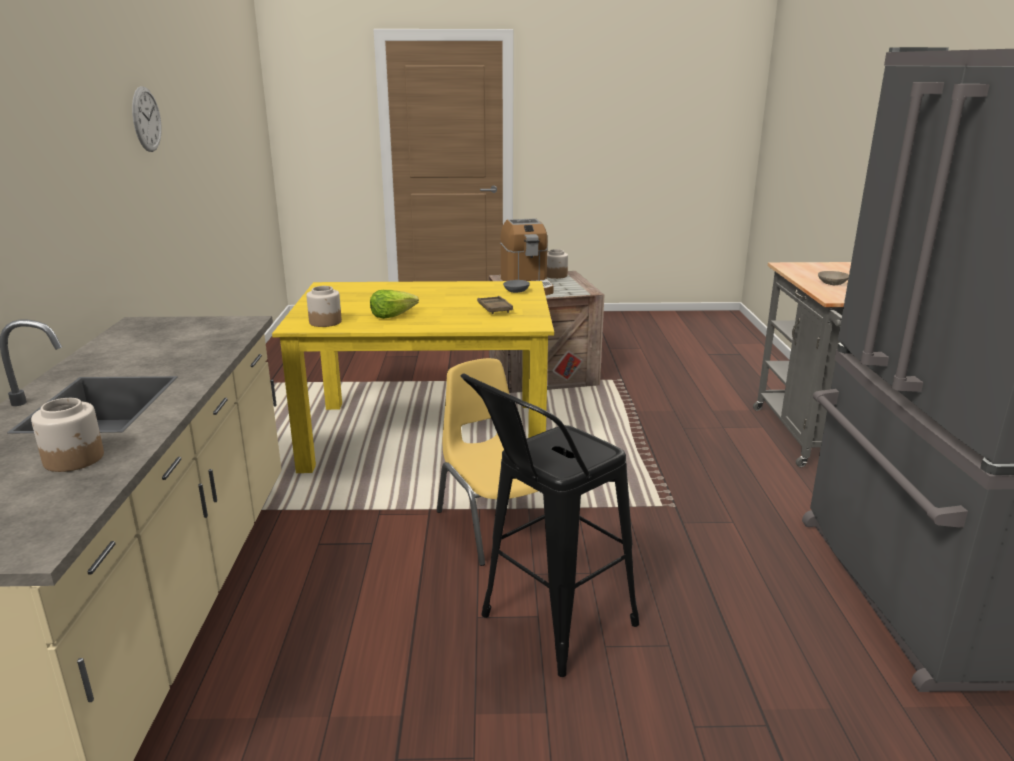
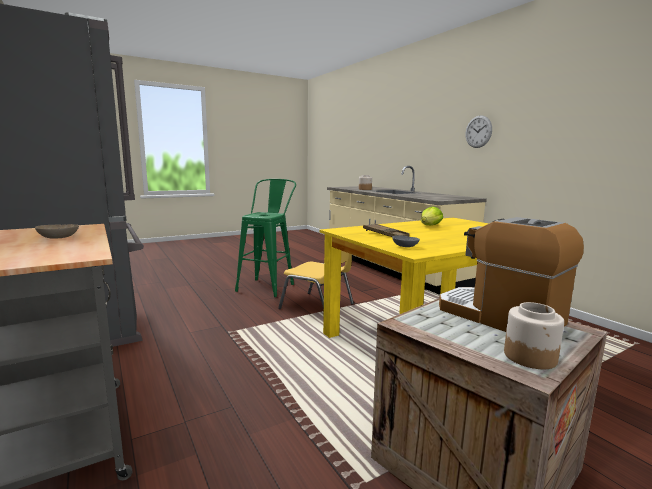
camera: 150 degrees right, 10 degrees down
wall clock [132,86,162,152] -> wall clock moved to [466,116,492,148]
jar [306,286,342,327] -> none
black stool [461,373,639,677] -> green stool [235,179,296,297]

